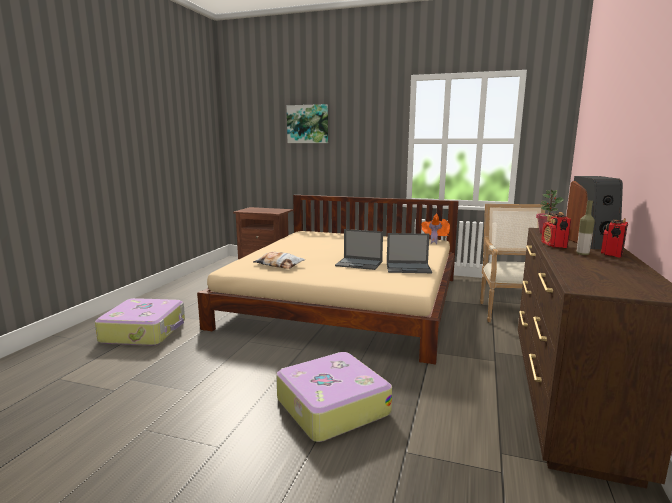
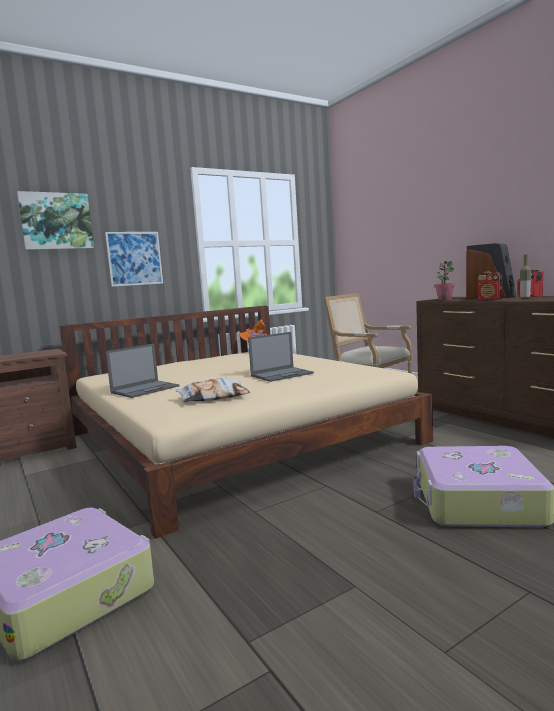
camera: 50 degrees left, 5 degrees down
laptop [387,233,432,273] -> laptop moved to [106,344,180,398]
none -> picture [105,232,163,287]

